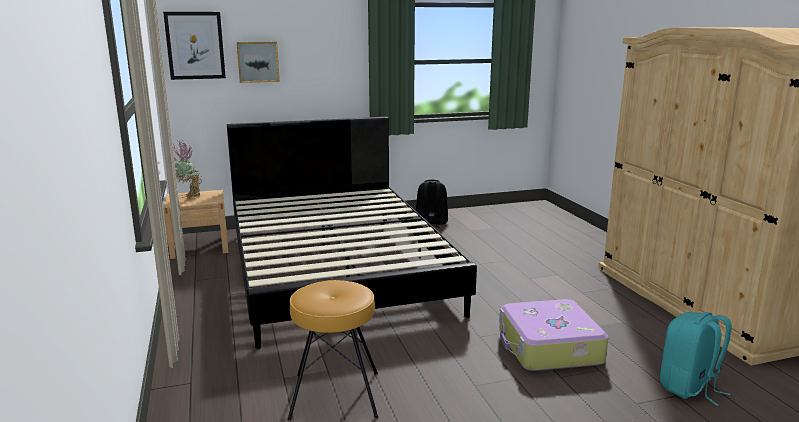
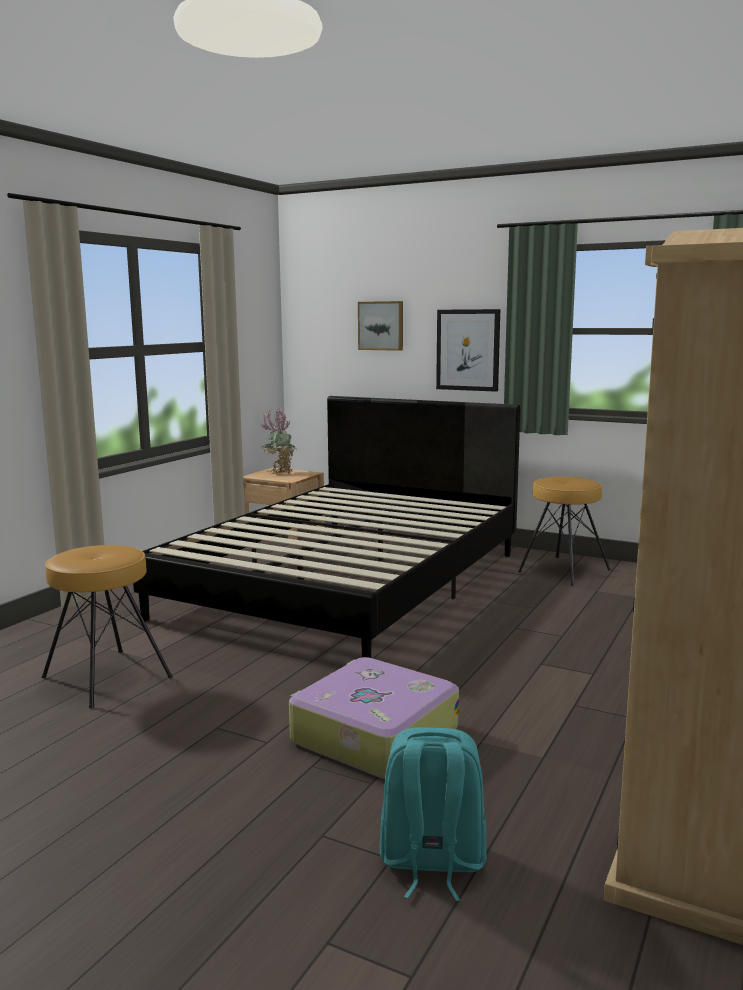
camera: 45 degrees right, 5 degrees down
picture [163,12,226,80] -> picture moved to [436,309,500,392]
black backpack [416,180,448,228] -> brown stool [518,477,611,586]

